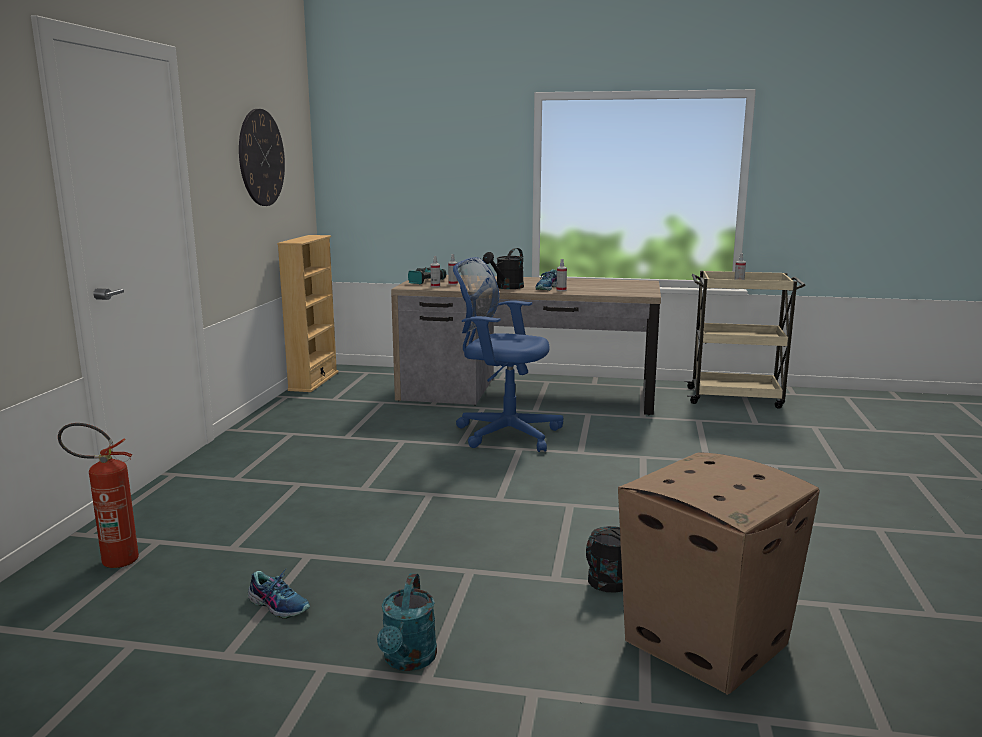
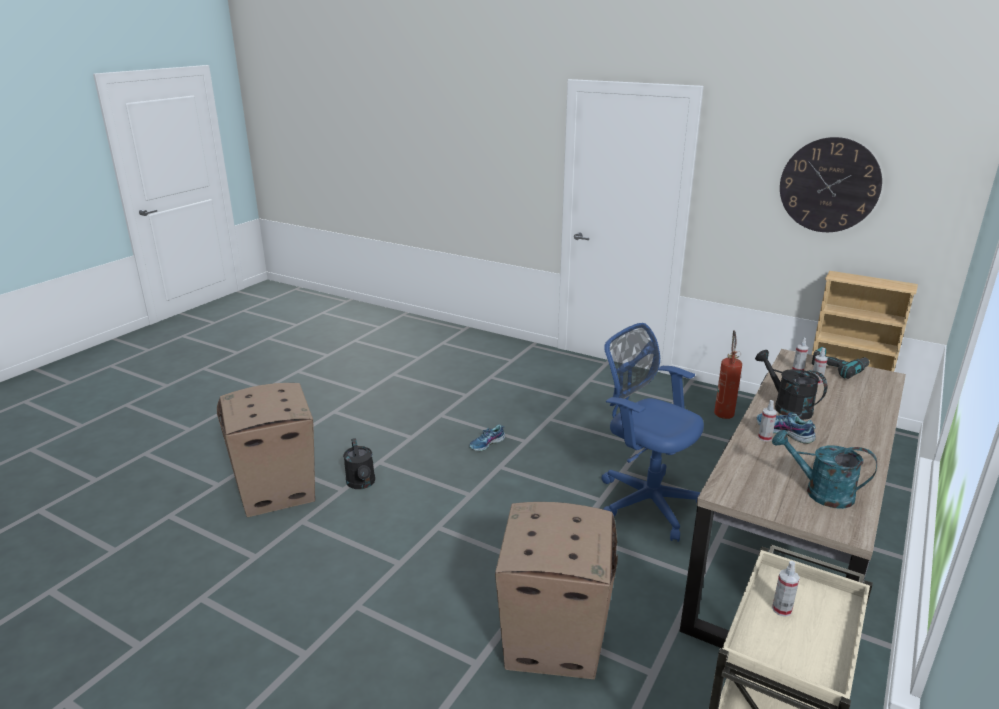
camera: 110 degrees right, 10 degrees up
fire extinguisher [58,423,139,568] -> fire extinguisher moved to [714,330,742,419]
shoe [248,568,310,619] -> shoe moved to [469,424,505,451]
turquoise watering can [377,573,437,671] -> turquoise watering can moved to [772,430,877,509]
blue office chair [453,257,563,452] -> blue office chair turned 90 degrees counterclockwise [601,323,704,542]
none -> cardboard box [495,502,618,680]

